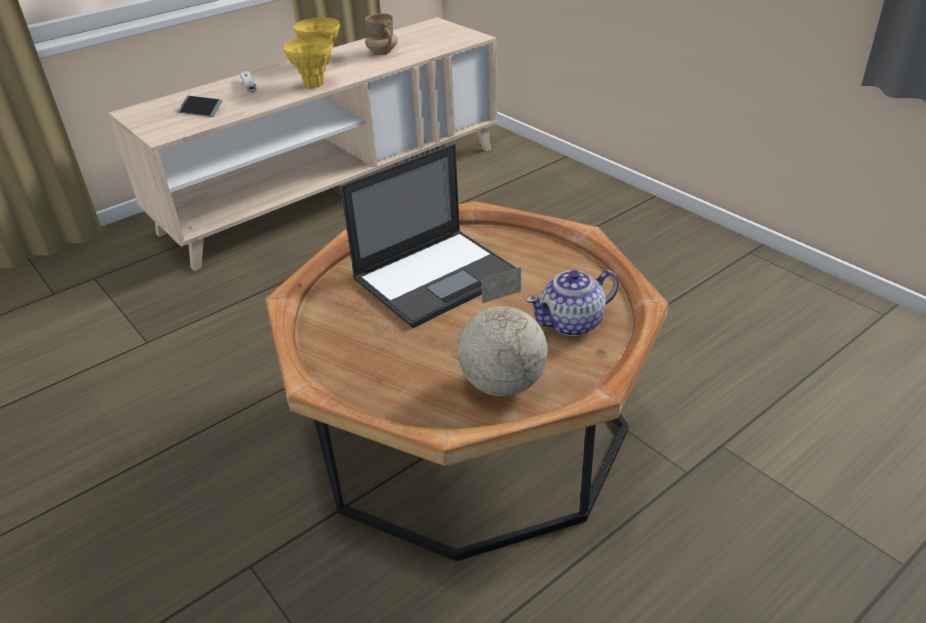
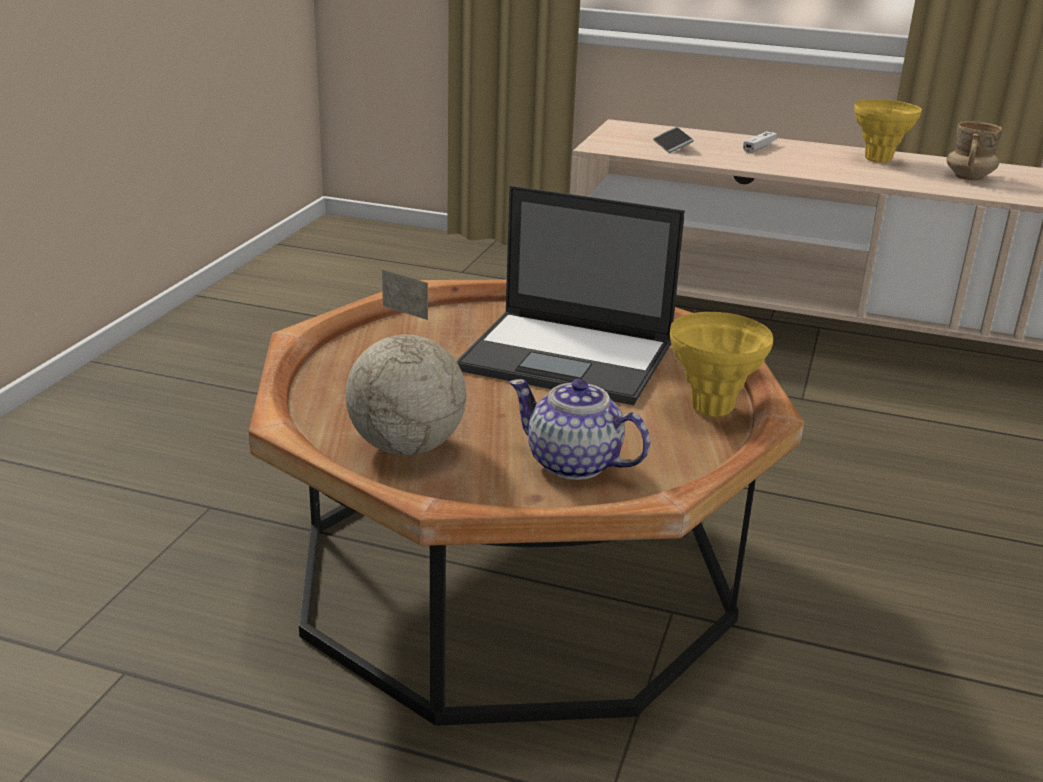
camera: 55 degrees right, 10 degrees down
yellow vase [283,37,332,88] -> yellow vase moved to [670,312,773,417]

